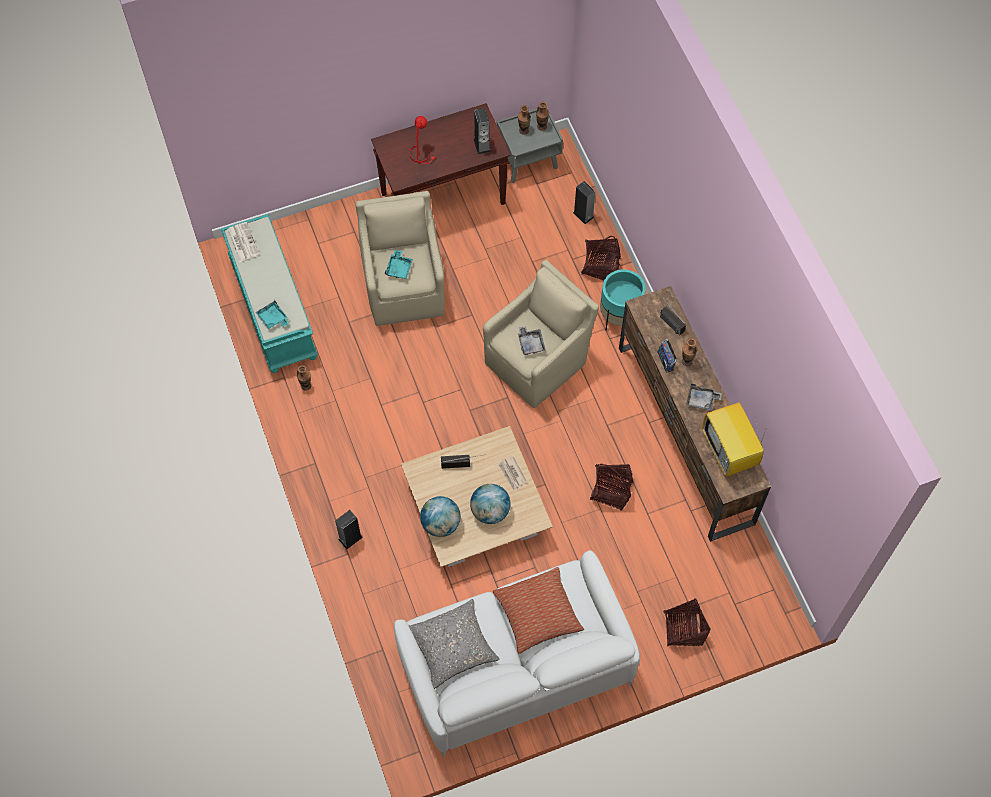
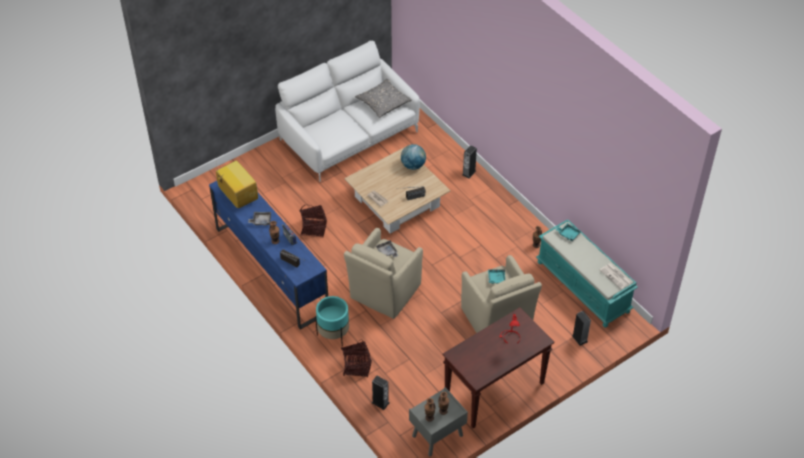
camera: 165 degrees right, 15 degrees down
globe [470,484,511,524] -> none
speaker [474,108,491,155] -> speaker moved to [572,311,591,346]
pillow [493,567,584,654] -> none
brown tv stand [619,286,771,542] -> blue tv stand [209,181,328,330]
basket [663,598,711,646] -> none

